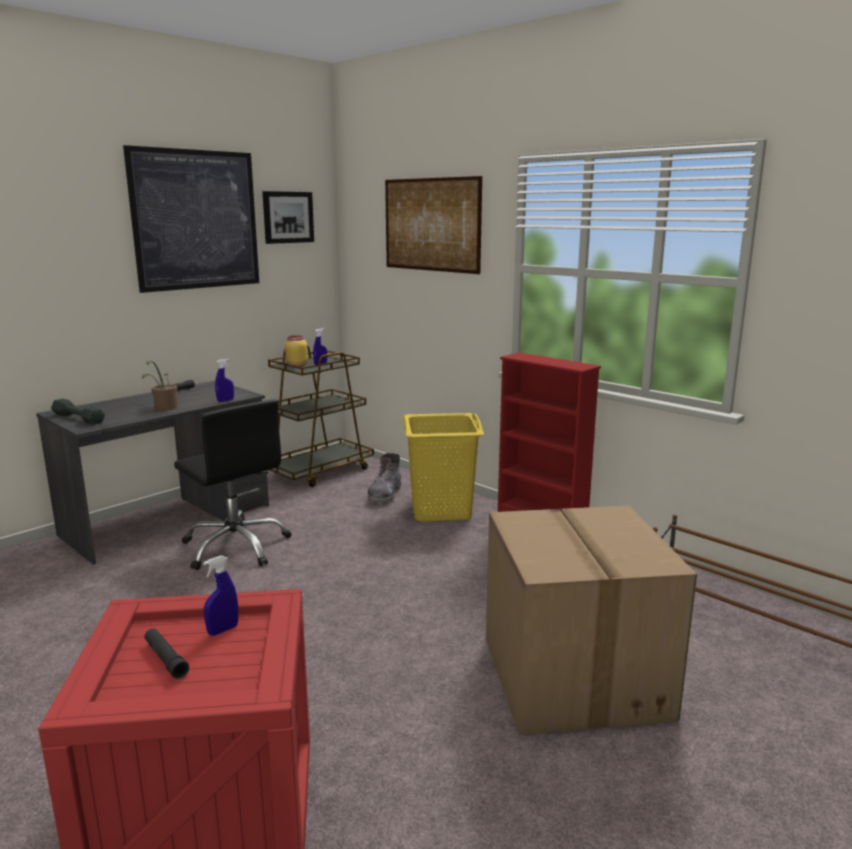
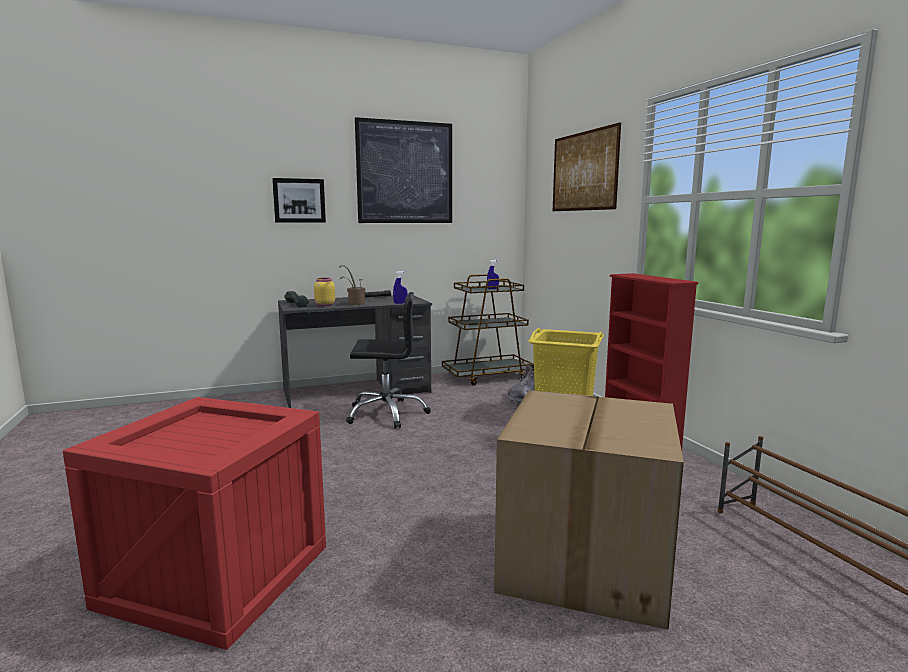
camera: 25 degrees right, 5 degrees down
black flashlight [144,629,189,679] -> none
black office chair [174,399,291,570] -> black office chair turned 75 degrees counterclockwise [346,292,431,429]
blue spray bottle [203,555,239,636] -> none
picture [262,191,314,244] -> picture moved to [272,178,326,223]
yellow jar [285,335,308,367] -> yellow jar moved to [314,278,335,306]

